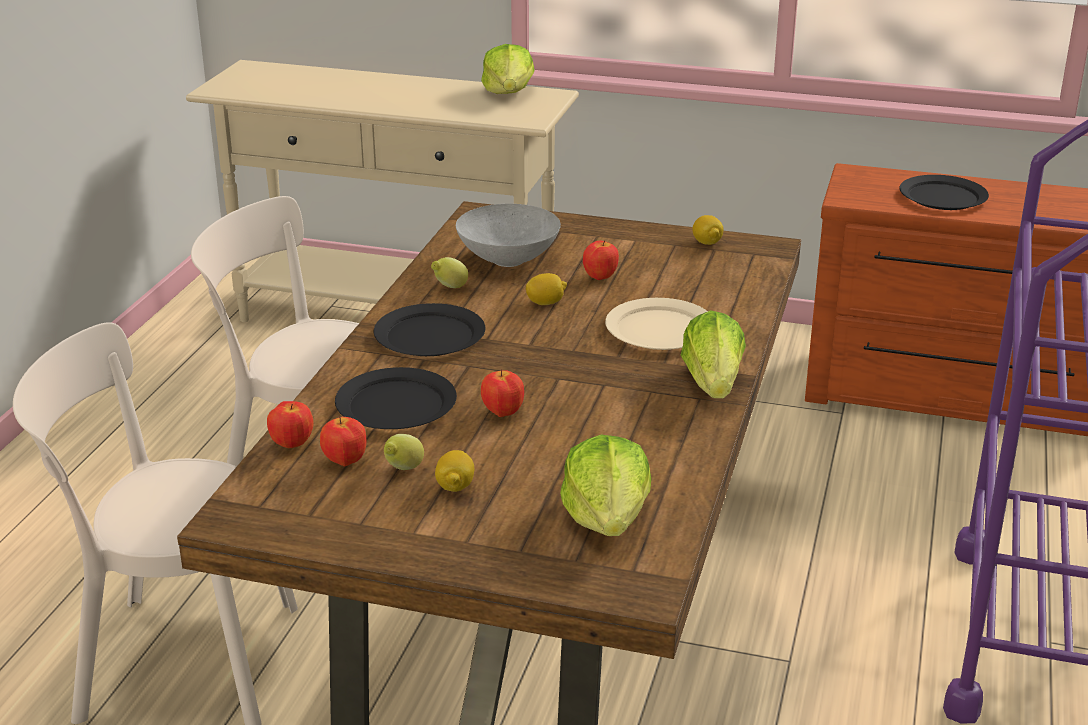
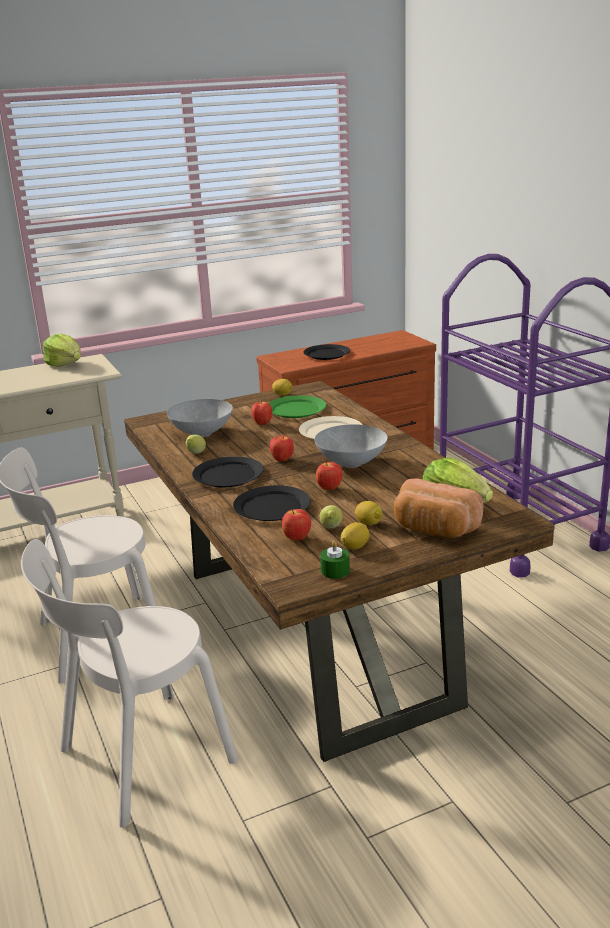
camera: 40 degrees left, 5 degrees down
apple [267,401,314,448] -> apple moved to [270,435,294,461]
lemon [525,273,567,305] -> lemon moved to [341,522,369,549]
lettuce [681,310,746,398] -> none
none -> green plate [269,395,326,418]
none -> grey bowl [314,424,388,468]
none -> green candle [320,540,350,579]
none -> bread [394,478,483,538]

